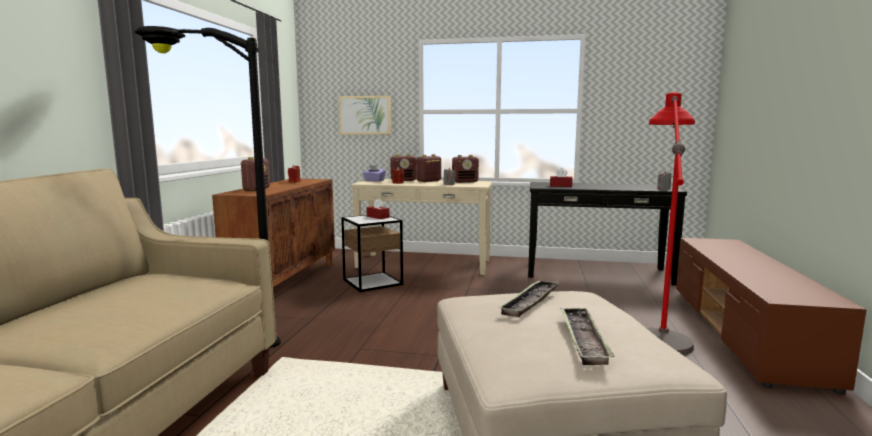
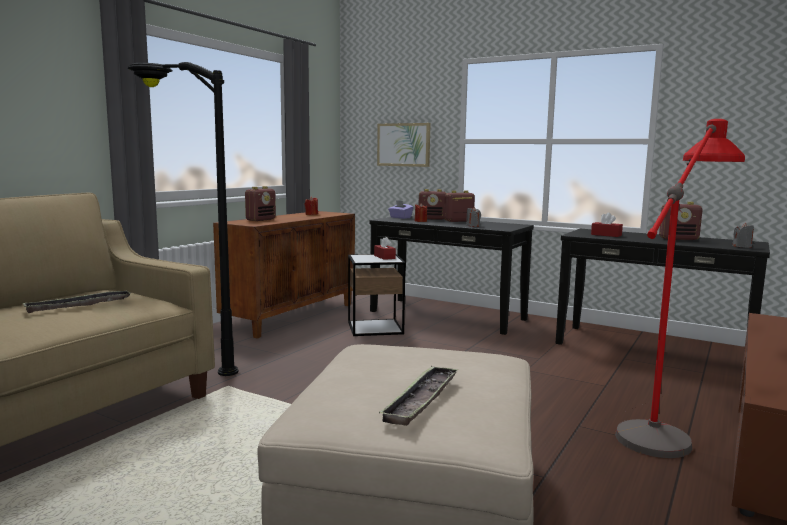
camera: 20 degrees right, 0 degrees up
beige console table [351,179,492,275] -> black console table [370,216,534,335]
radio [452,155,479,183] -> radio moved to [659,202,702,240]
tray [499,280,559,317] -> tray moved to [23,290,131,313]

